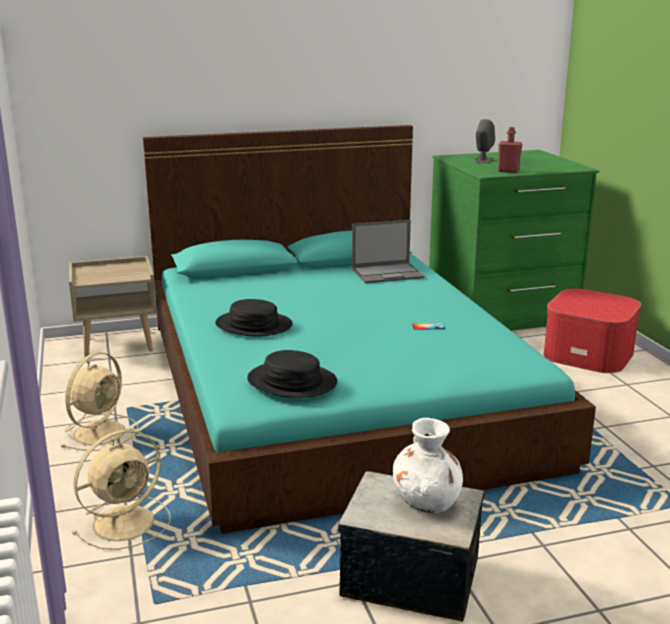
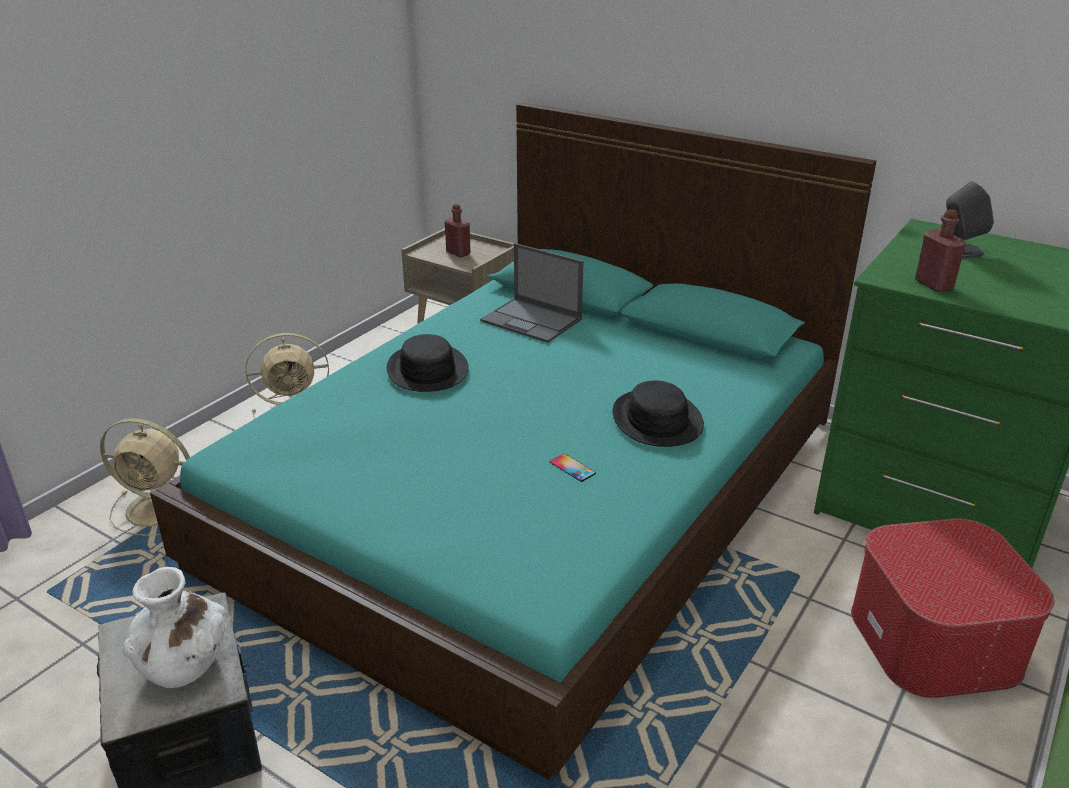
camera: 50 degrees right, 10 degrees up
black hat [247,350,337,398] -> black hat moved to [613,380,704,447]
laptop [352,220,425,283] -> laptop moved to [480,243,584,343]
none -> red bottle [445,204,470,257]

